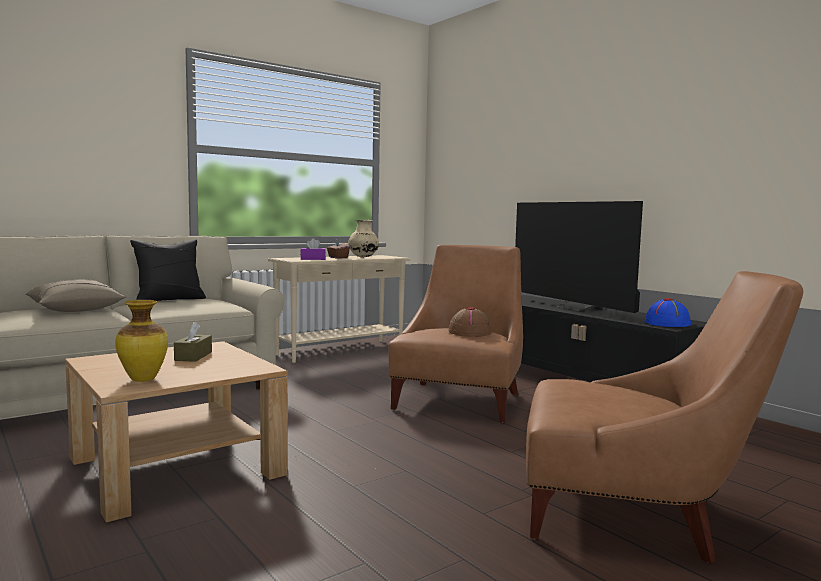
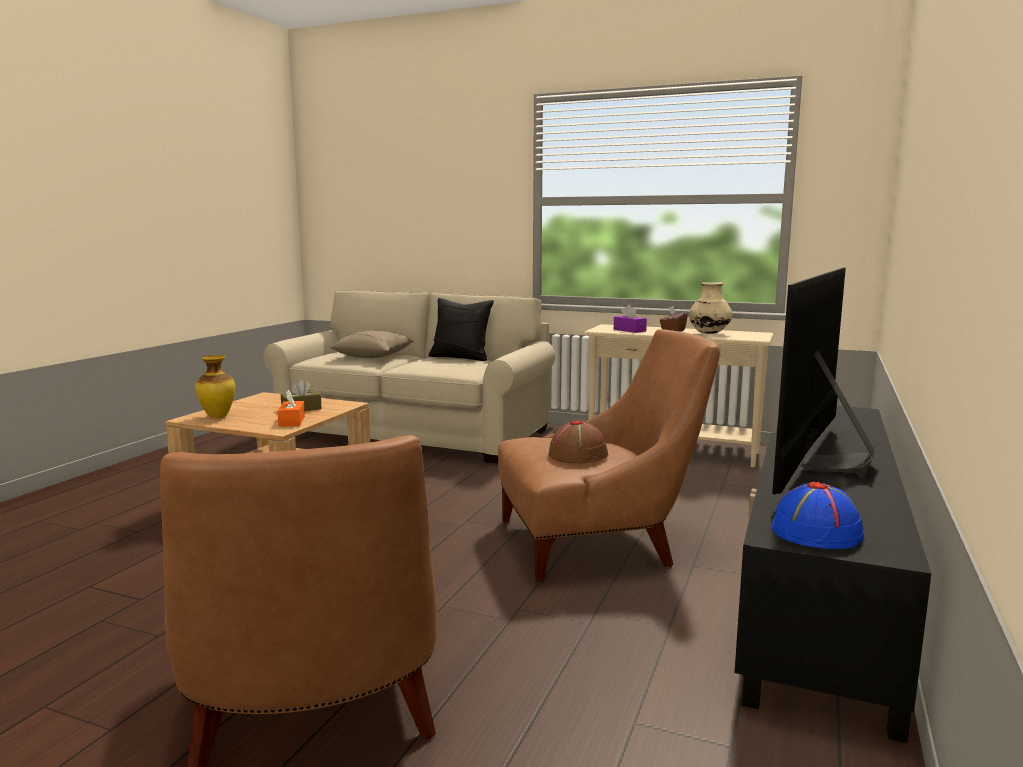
camera: 60 degrees right, 5 degrees up
none -> orange tissue box [277,390,305,427]

